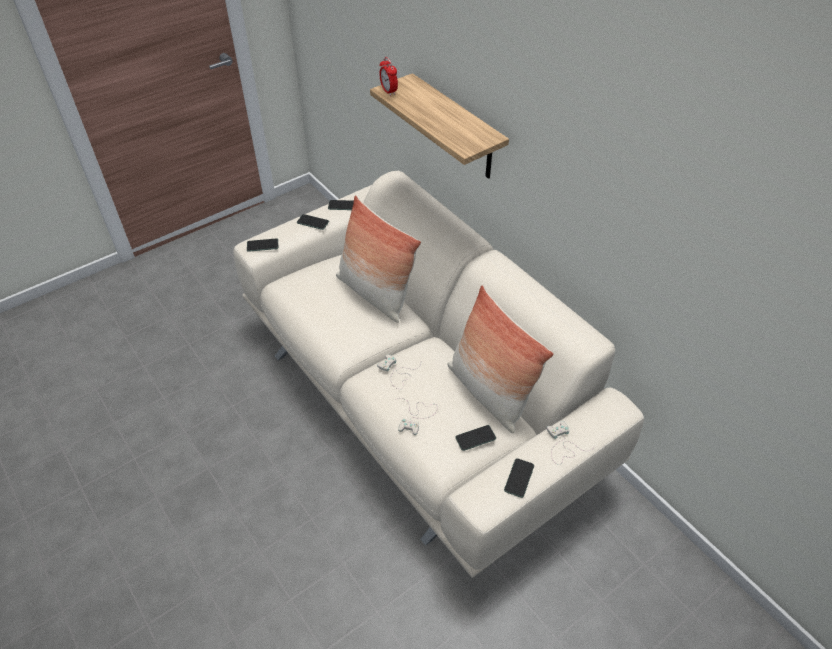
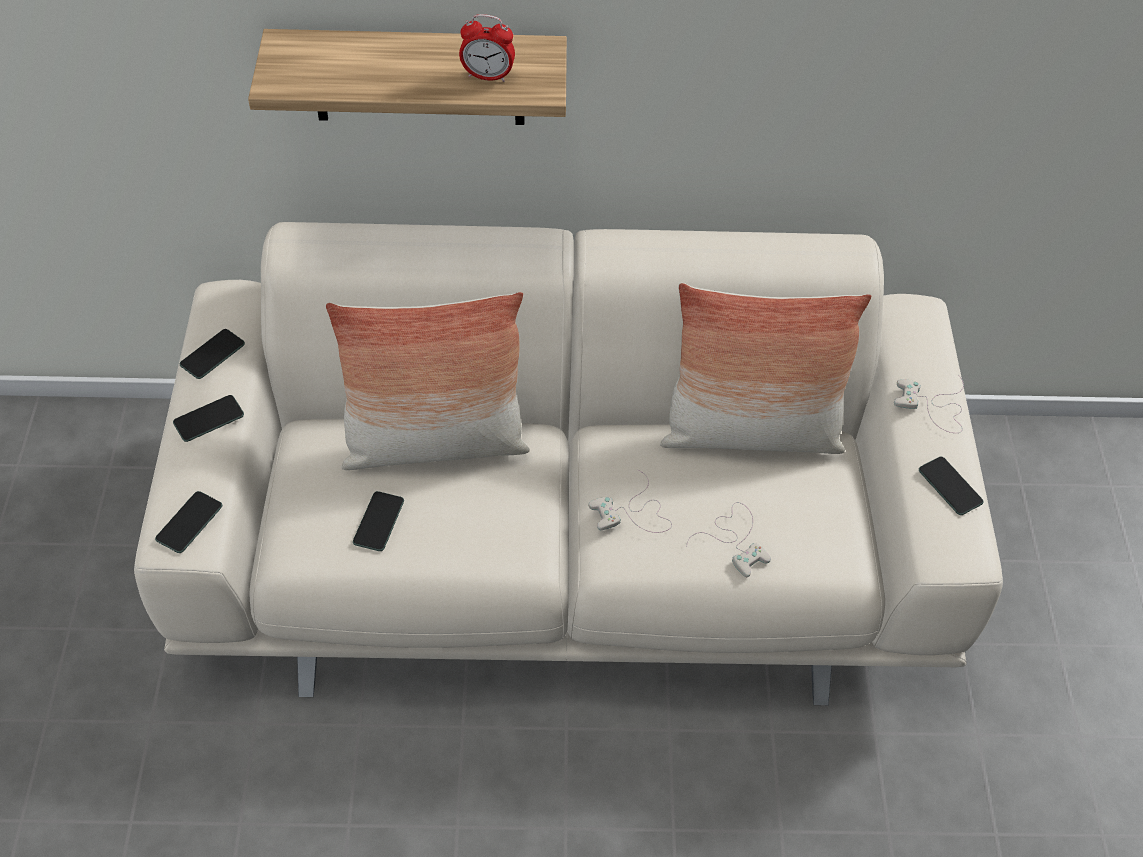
camera: 55 degrees left, 5 degrees up
alarm clock [379,57,398,96] -> alarm clock moved to [459,14,515,82]
phone [455,425,496,451] -> phone moved to [353,491,404,551]

